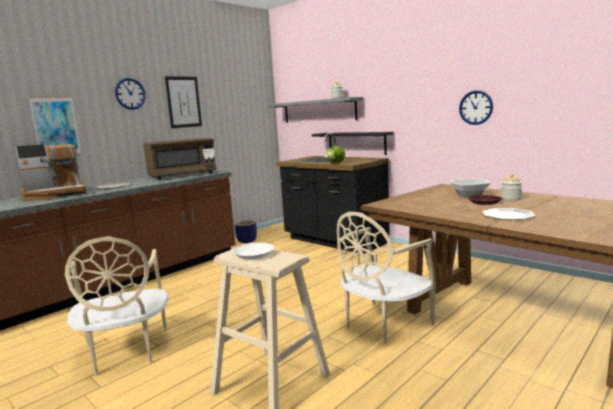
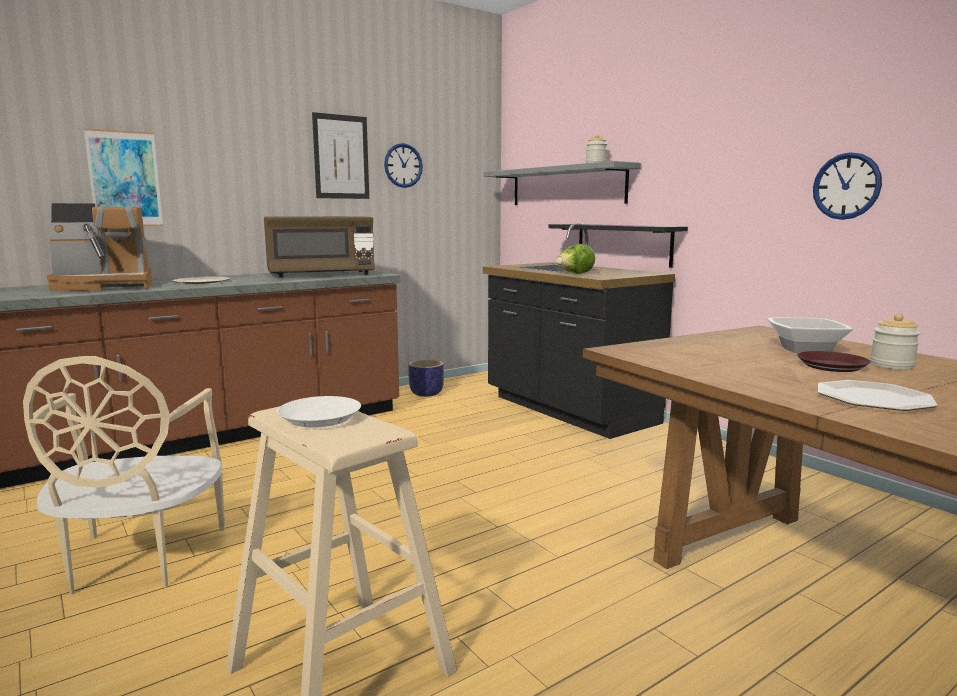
camera: 10 degrees right, 0 degrees up
wall clock [115,78,146,110] -> wall clock moved to [384,143,423,188]
beige chair [337,212,436,344] -> none

